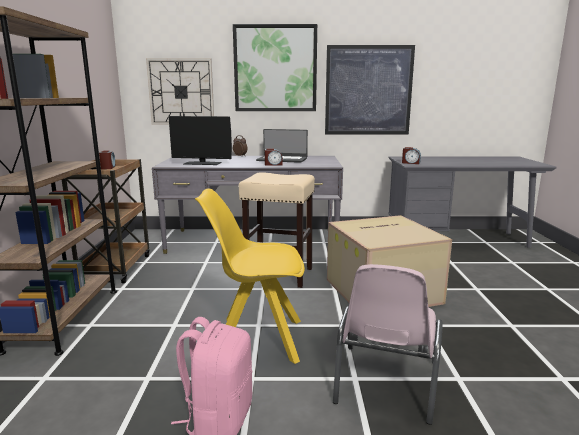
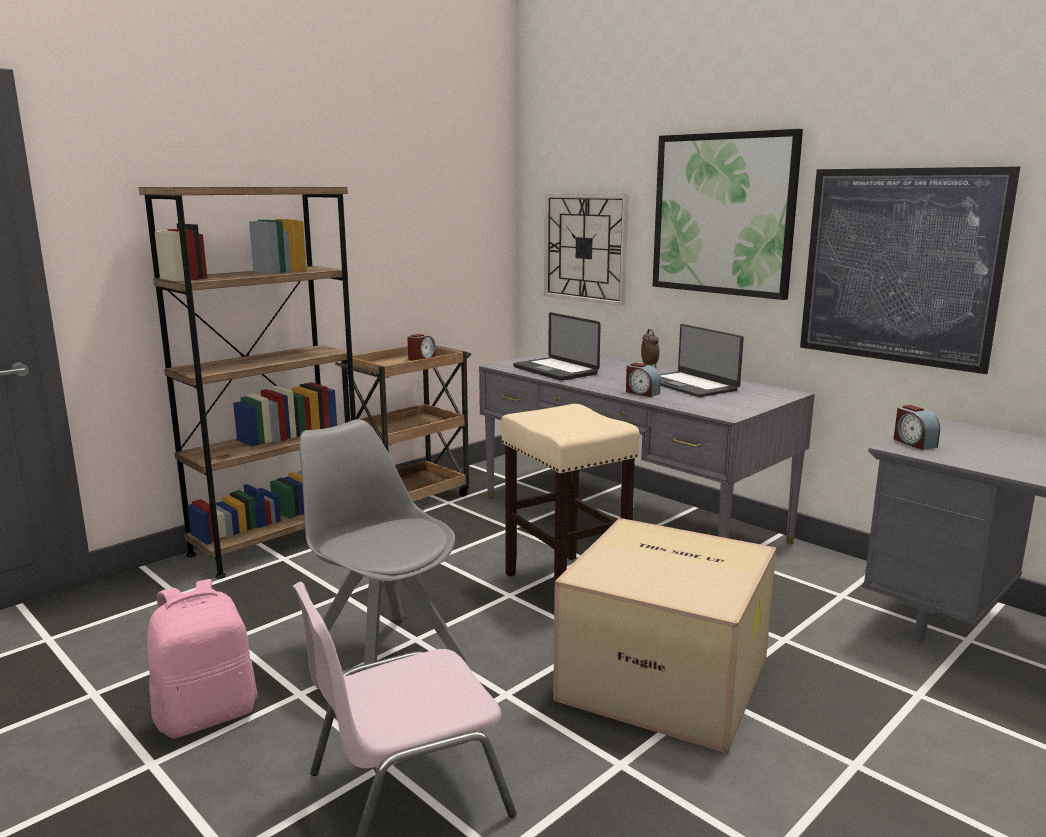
camera: 45 degrees right, 0 degrees up
monitor [169,116,232,165] -> laptop [513,312,601,381]
yellow chair [195,188,305,364] -> grey chair [299,419,466,664]

